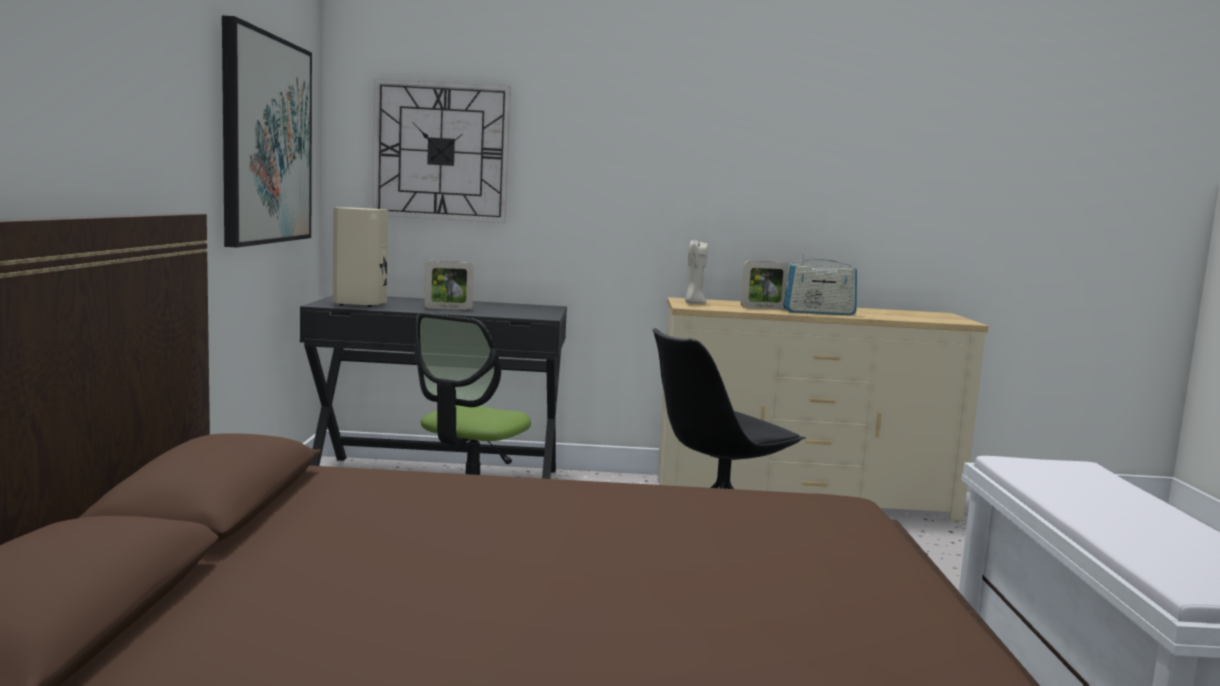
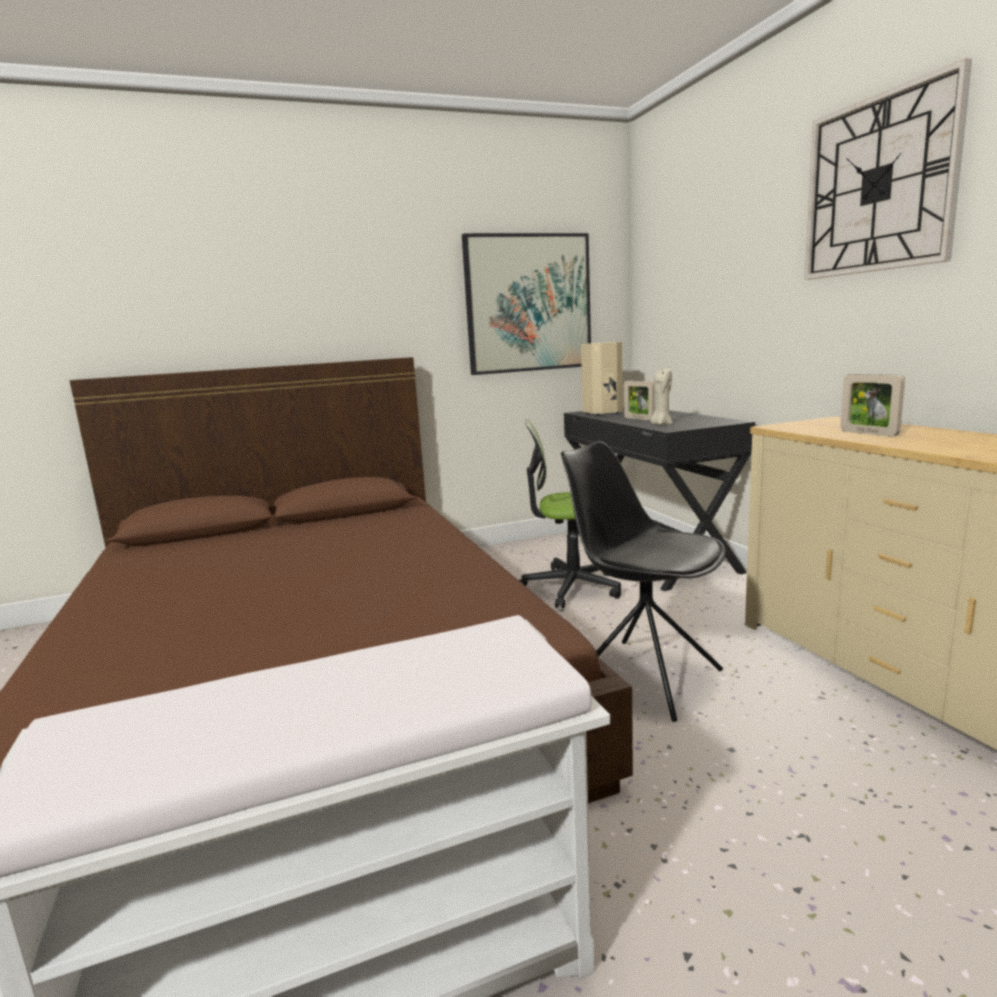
camera: 70 degrees right, 5 degrees up
wall clock [373,79,511,223] -> wall clock moved to [804,58,972,280]
beige candle [684,240,708,303] -> beige candle moved to [651,368,673,425]
radio [783,253,857,315] -> none

